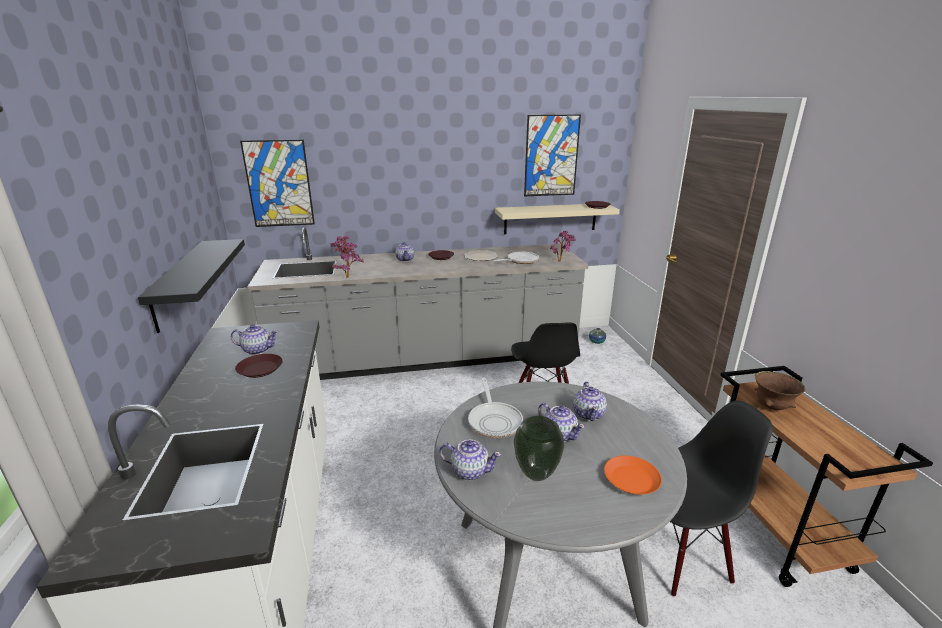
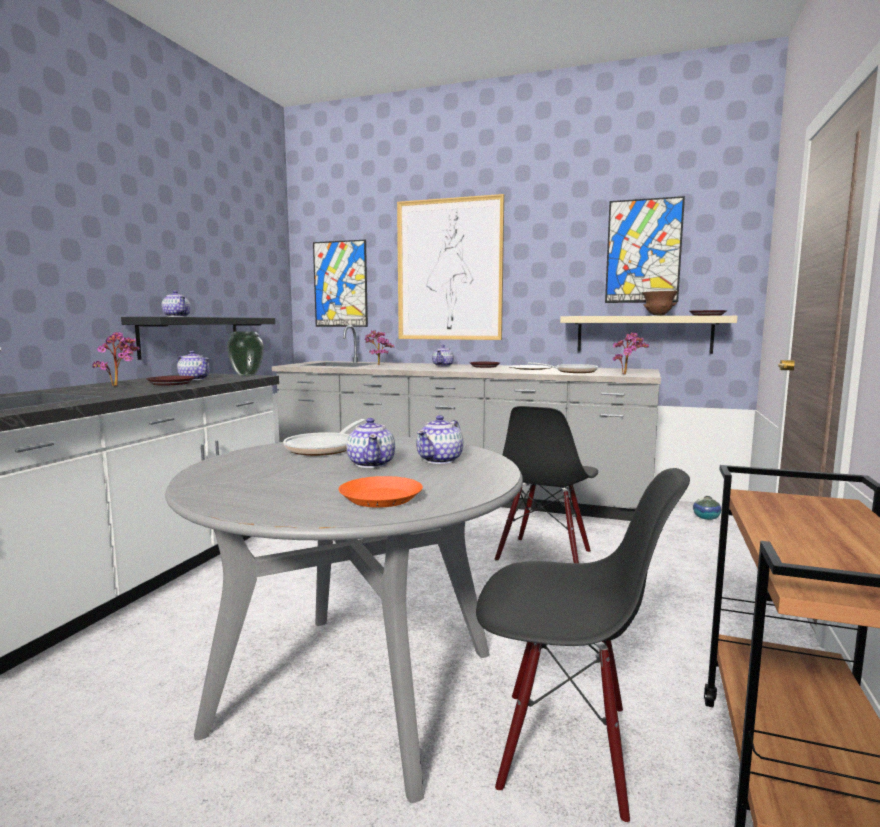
camera: 30 degrees right, 15 degrees down
potted plant [332,244,364,278] -> potted plant moved to [92,332,140,386]
teapot [439,440,502,480] -> teapot moved to [162,291,191,317]
vase [514,416,564,481] -> vase moved to [227,331,264,377]
brown bowl [754,371,805,410] -> brown bowl moved to [642,291,678,316]
none -> picture [397,194,504,340]

